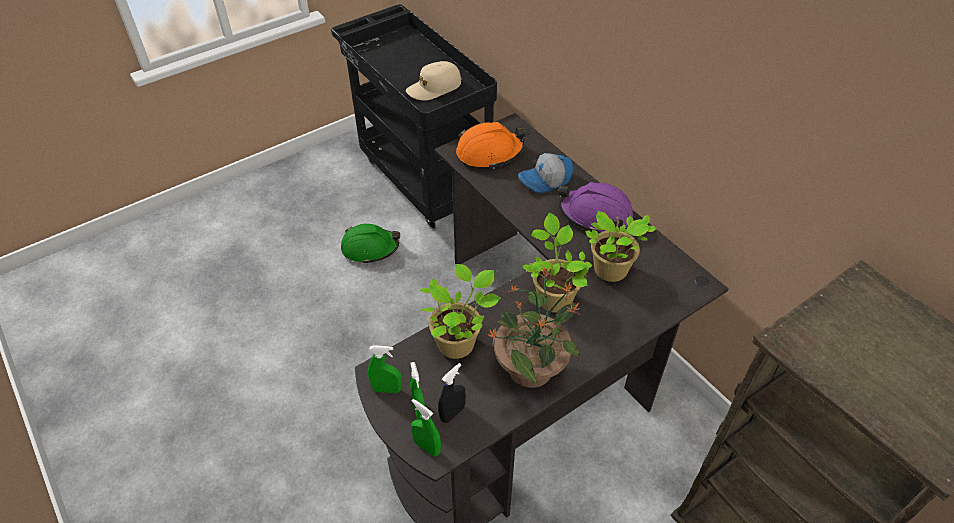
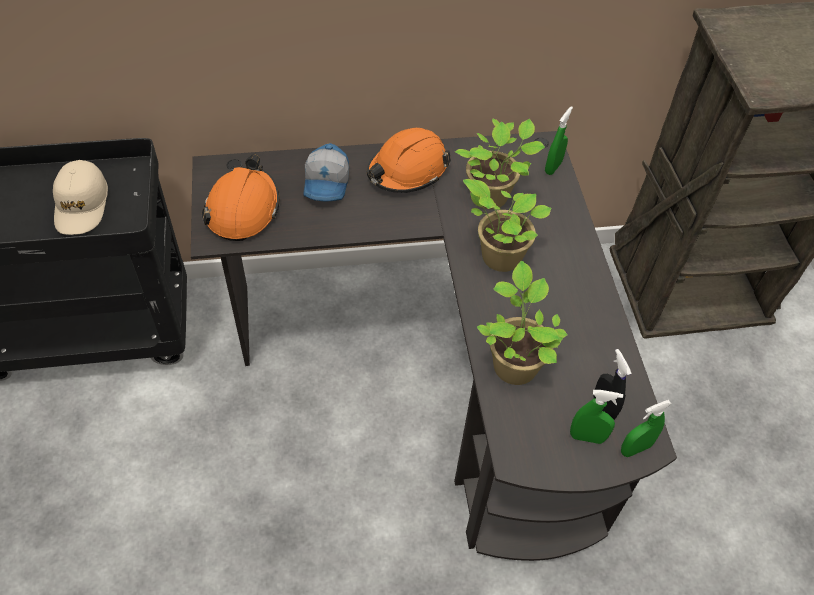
camera: 65 degrees left, 5 degrees up
green hard hat [341,224,400,264] -> none
green spray bottle [368,345,402,393] -> green spray bottle moved to [545,106,573,175]
potted plant [487,266,580,388] -> none
purple hard hat [558,182,633,232] -> orange hard hat [367,128,451,193]

